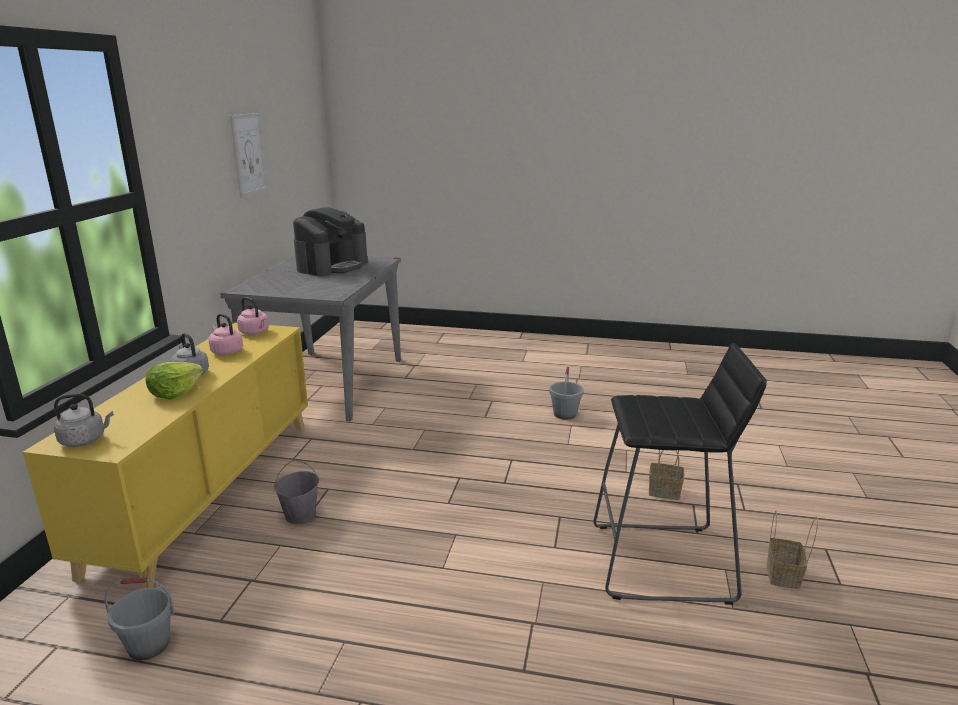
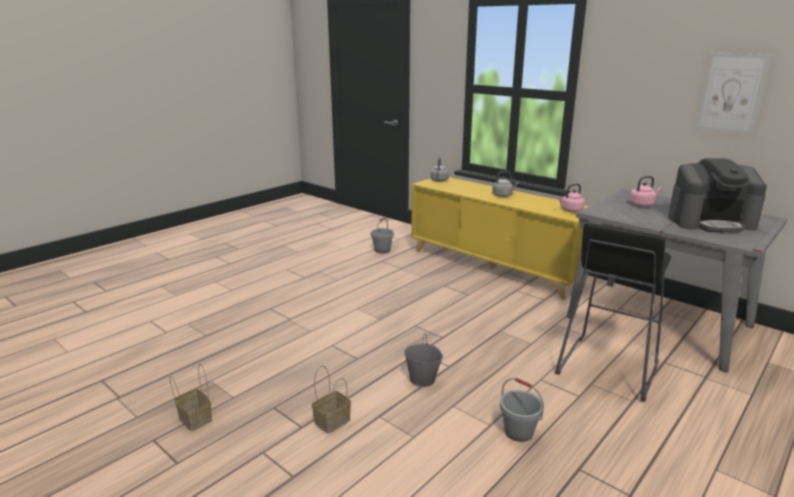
camera: 120 degrees right, 0 degrees up
lettuce [146,362,203,399] -> none
pink kettle [208,314,243,355] -> pink kettle moved to [629,176,661,207]
grey bucket [274,460,319,524] -> grey bucket moved to [404,333,443,387]
coffee machine [293,207,368,276] -> coffee machine turned 60 degrees counterclockwise [668,158,767,232]
black stool [593,343,767,605] -> black stool moved to [555,223,671,402]

